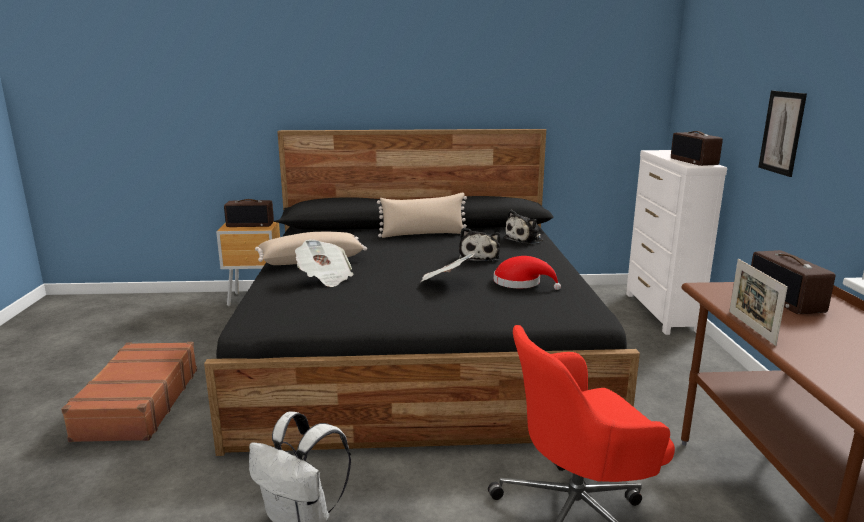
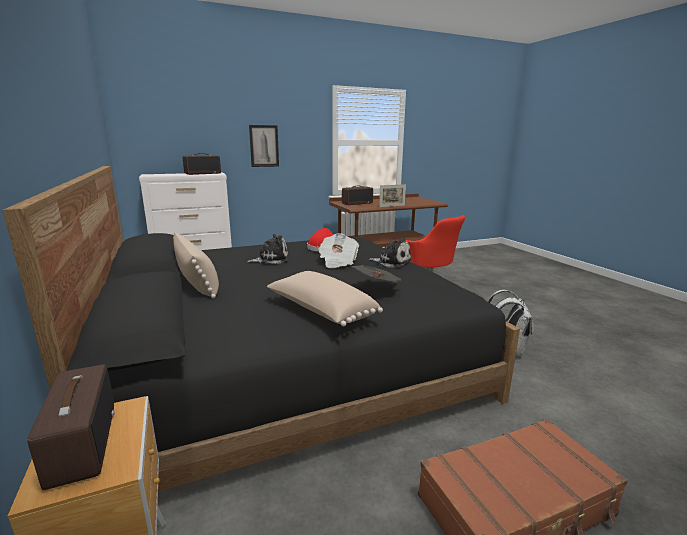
camera: 110 degrees left, 0 degrees up
plush toy [503,210,543,244] -> plush toy moved to [369,238,411,268]

